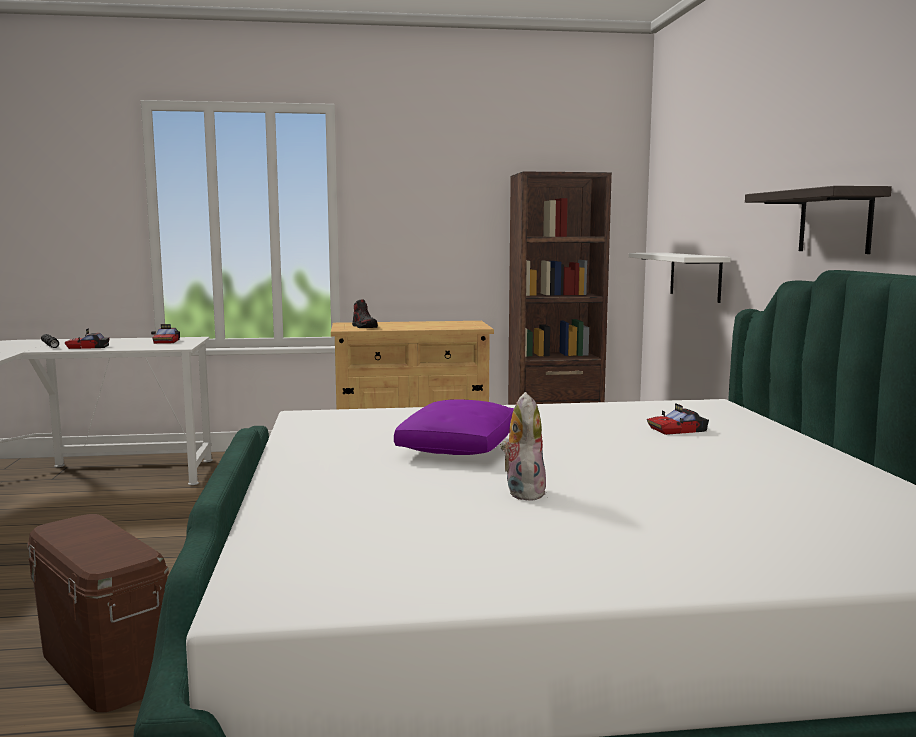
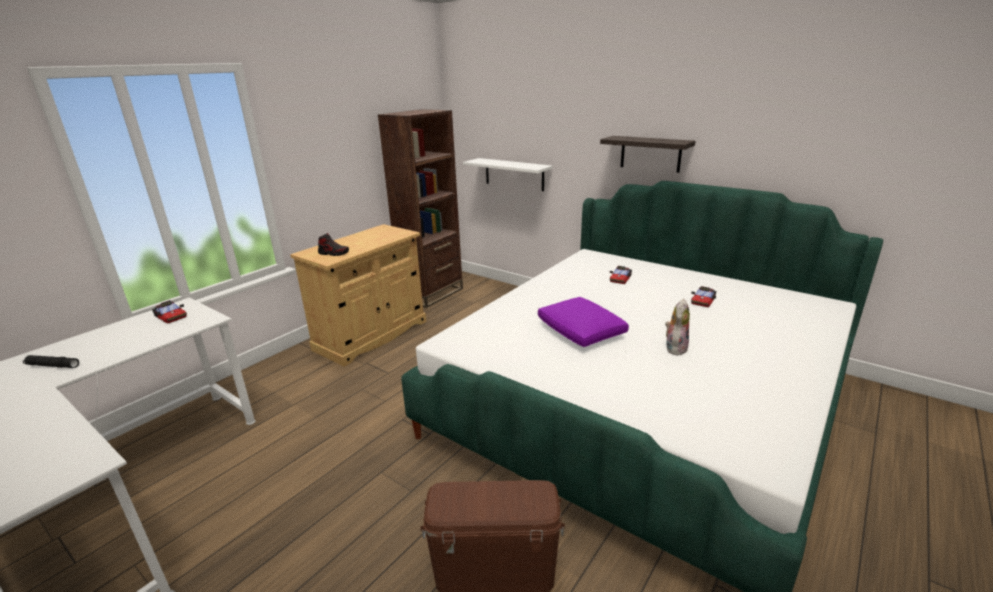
camera: 45 degrees left, 15 degrees up
toy car [65,328,110,349] -> toy car moved to [691,286,716,308]
plush toy [500,392,546,501] -> plush toy turned 75 degrees clockwise [665,299,690,355]

